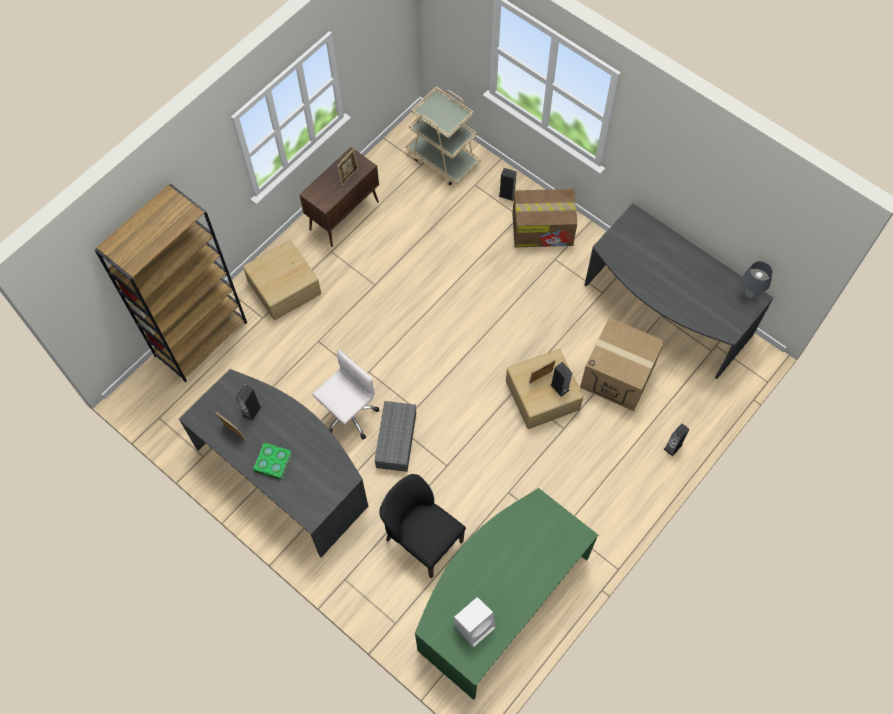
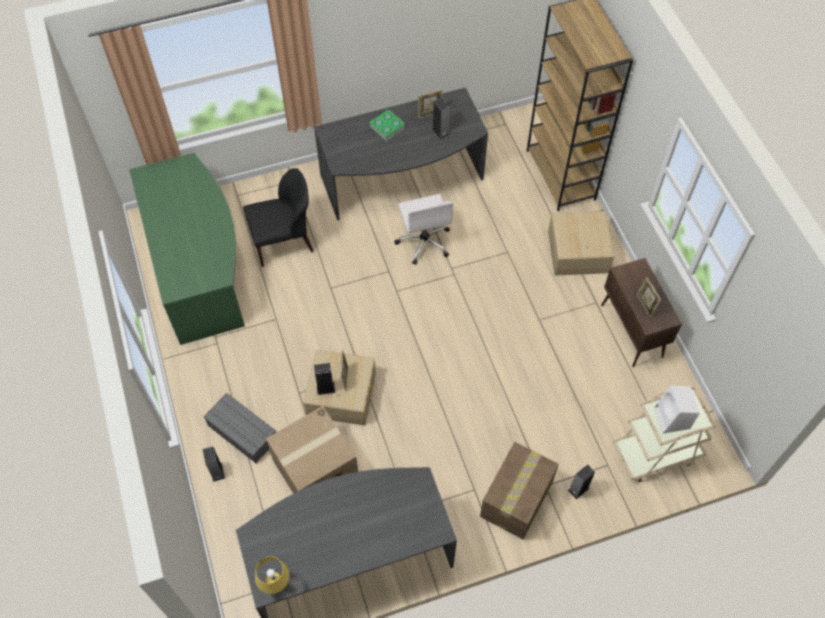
camera: 120 degrees right, 5 degrees down
grey storage box [374,401,416,472] -> grey storage box moved to [203,393,276,463]
white speaker [454,597,496,648] -> white speaker moved to [654,385,700,433]
grey table lamp [743,261,773,298] -> yellow table lamp [255,556,289,594]

